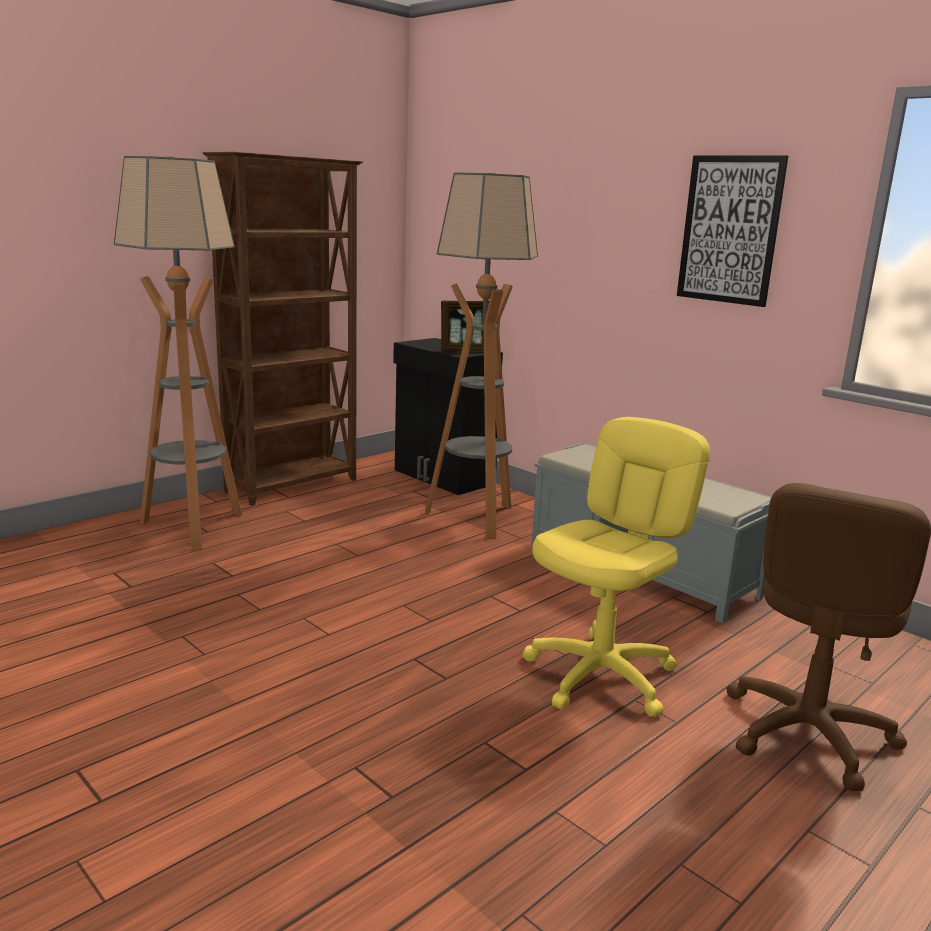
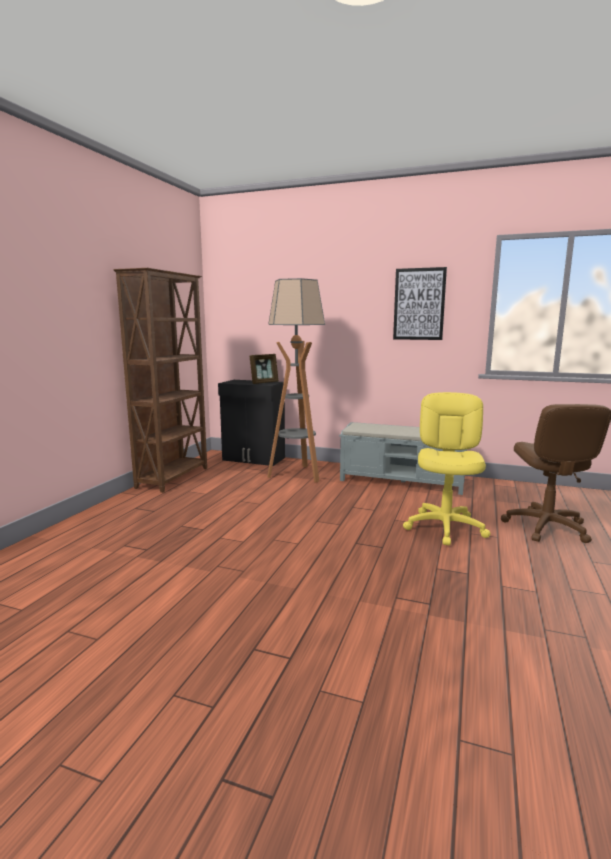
camera: 25 degrees left, 5 degrees down
floor lamp [114,156,242,550] -> none

